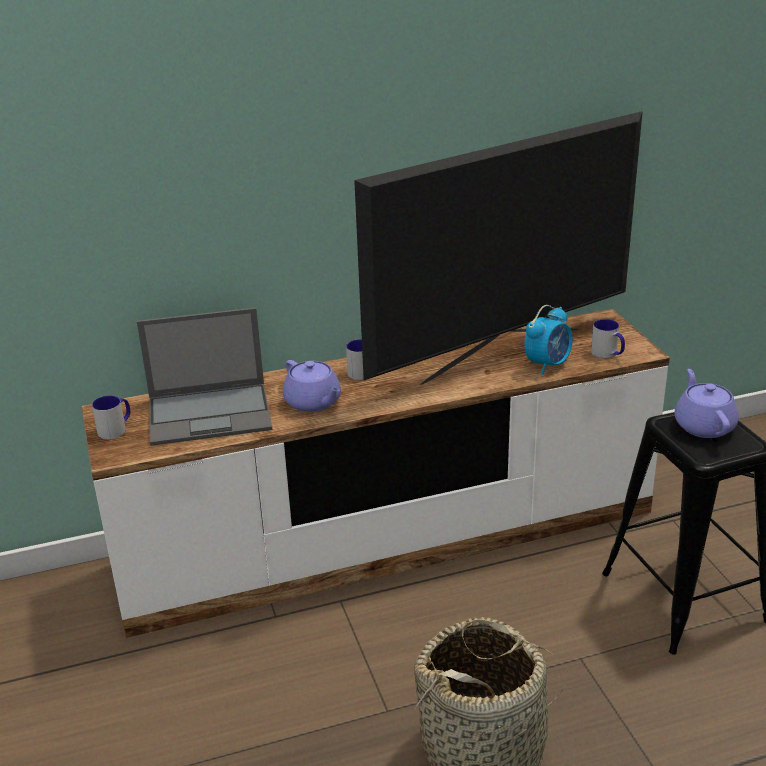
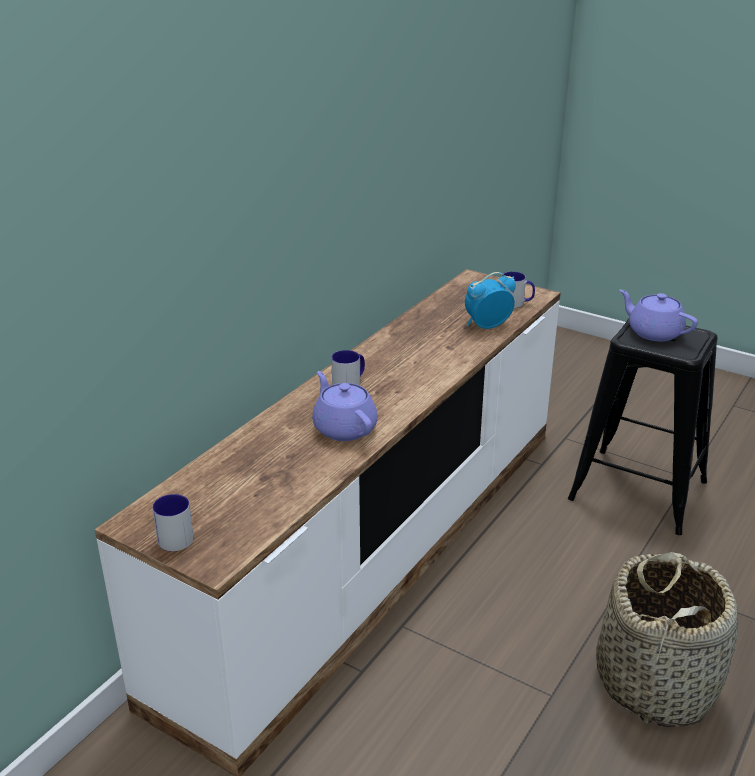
camera: 40 degrees left, 0 degrees up
laptop [137,307,272,446] -> none
purple teapot [283,360,341,412] -> purple teapot turned 135 degrees counterclockwise [312,371,378,441]
television [354,111,643,385] -> none
alarm clock [524,305,573,375] -> alarm clock turned 120 degrees counterclockwise [465,272,516,329]

